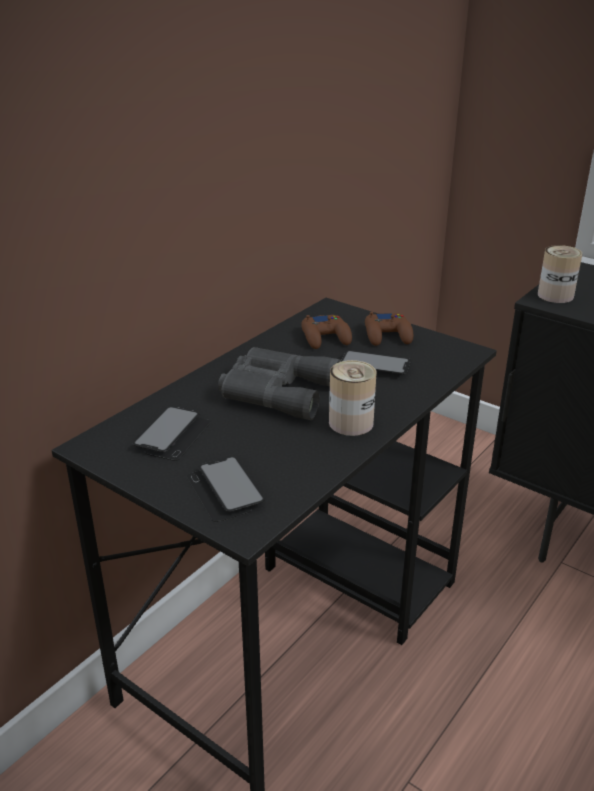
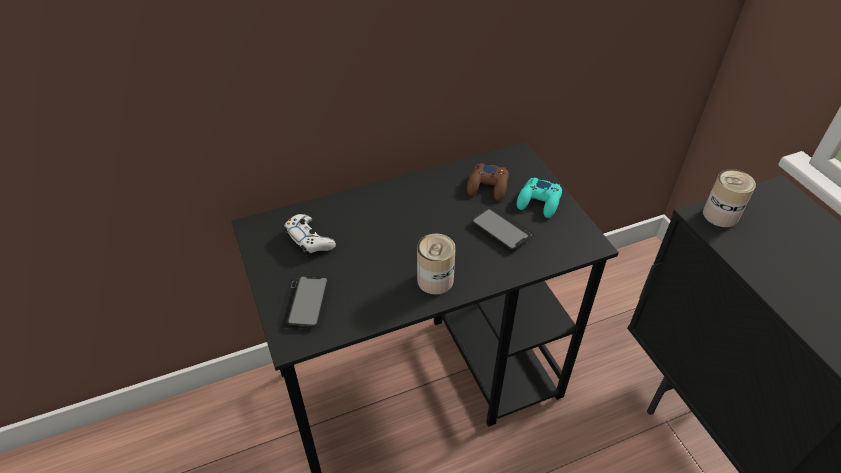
camera: 30 degrees right, 15 degrees up
phone [133,407,211,461] -> white game controller [284,214,336,256]
grey binoculars [218,347,341,420] -> none
brown game controller [365,312,413,346] -> turquoise game controller [517,178,562,218]

